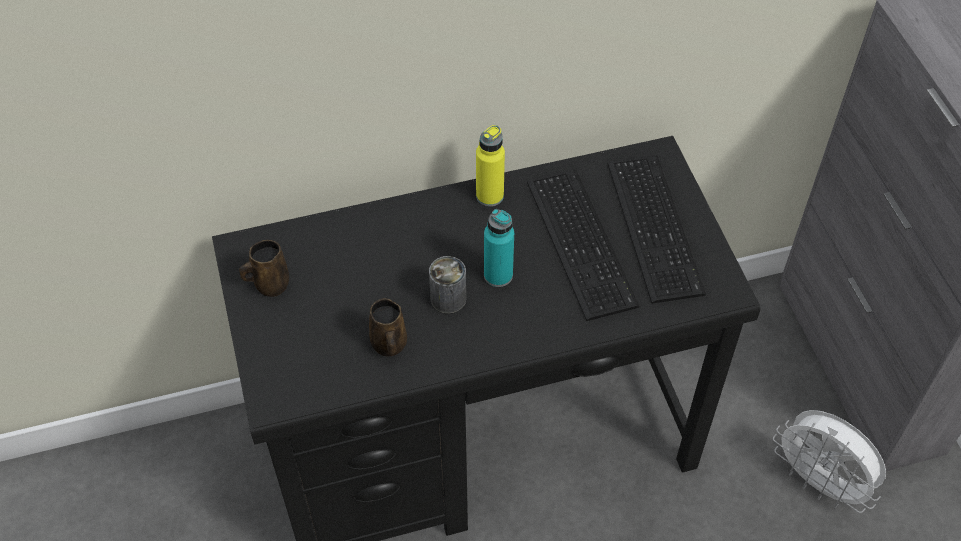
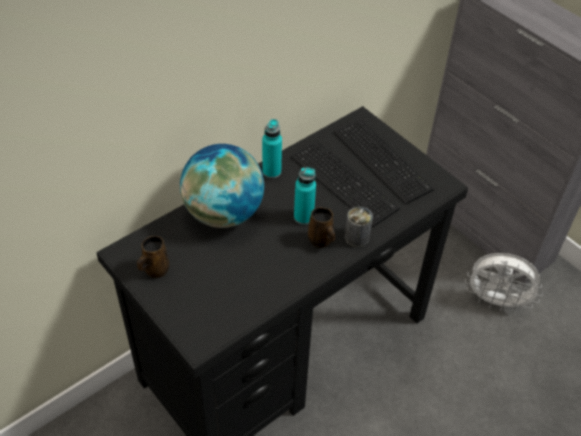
camera: 25 degrees left, 5 degrees down
brown mug [369,298,407,357] -> brown mug moved to [308,207,335,248]
can [429,256,466,314] -> can moved to [345,207,373,247]
yellow bottle [476,125,505,207] -> turquoise bottle [262,119,282,179]
none -> globe [180,144,264,228]

